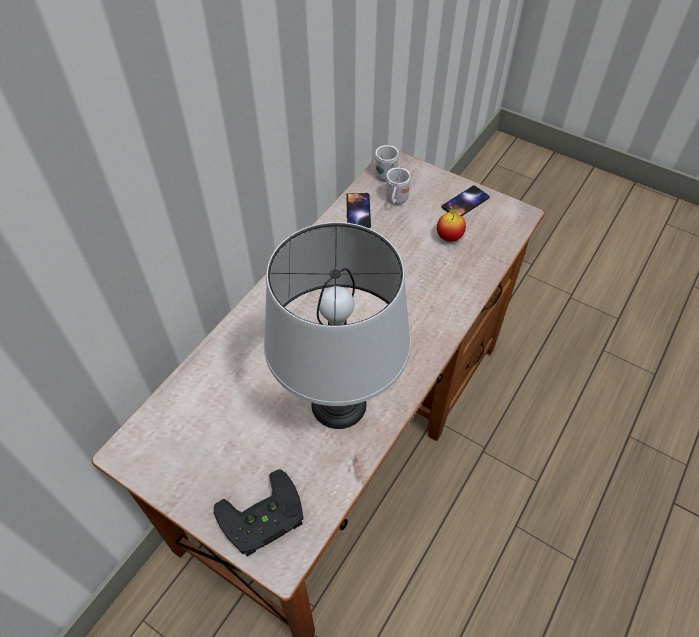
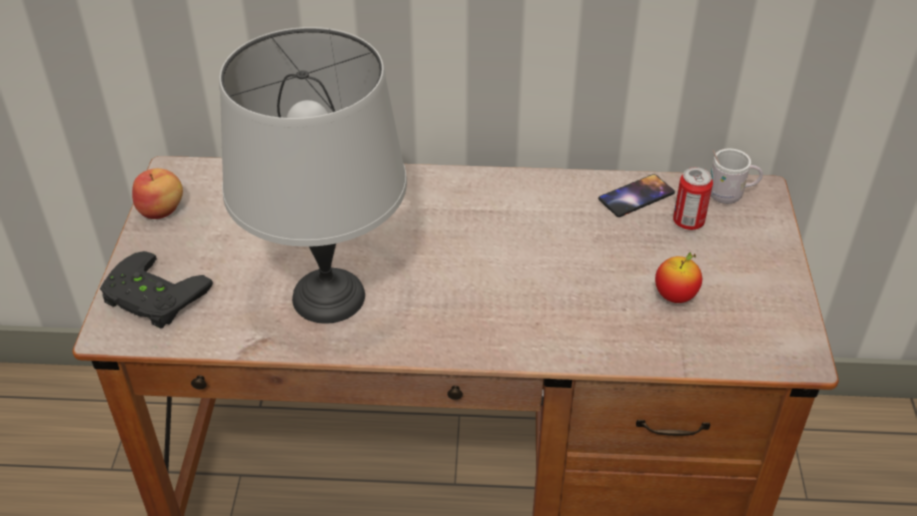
camera: 60 degrees right, 10 degrees down
white mug [386,160,411,205] -> can [673,167,713,230]
phone [441,185,490,217] -> none
none -> apple [132,168,183,219]

